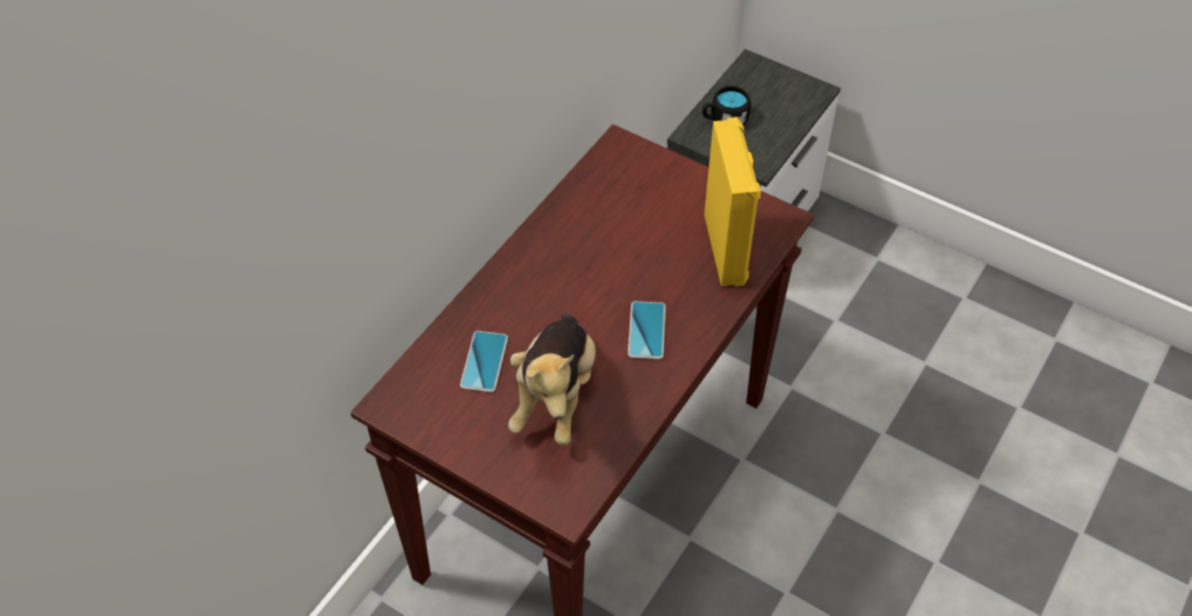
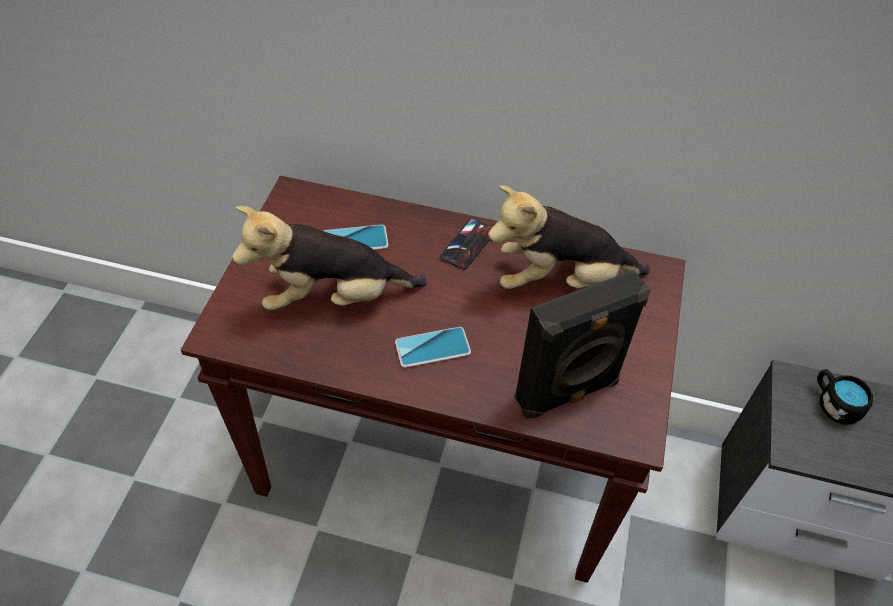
camera: 70 degrees right, 0 degrees up
yellow speaker [704,117,761,286] -> black speaker [515,270,651,419]
none -> phone [440,218,492,270]
none -> plush toy [488,185,650,289]

